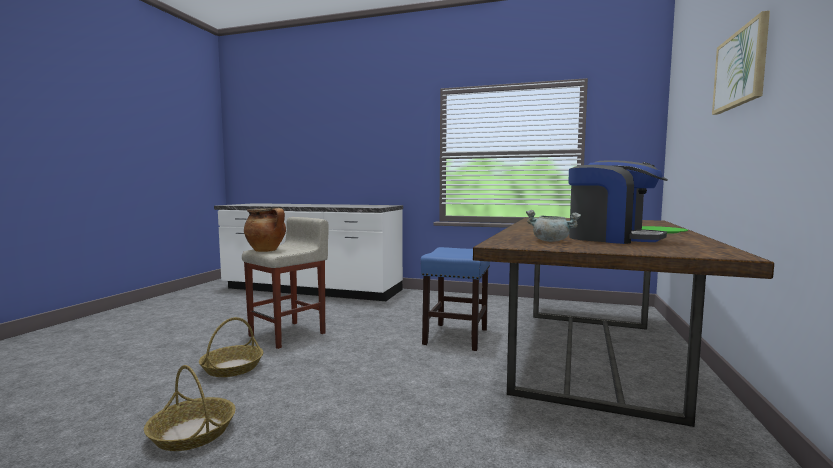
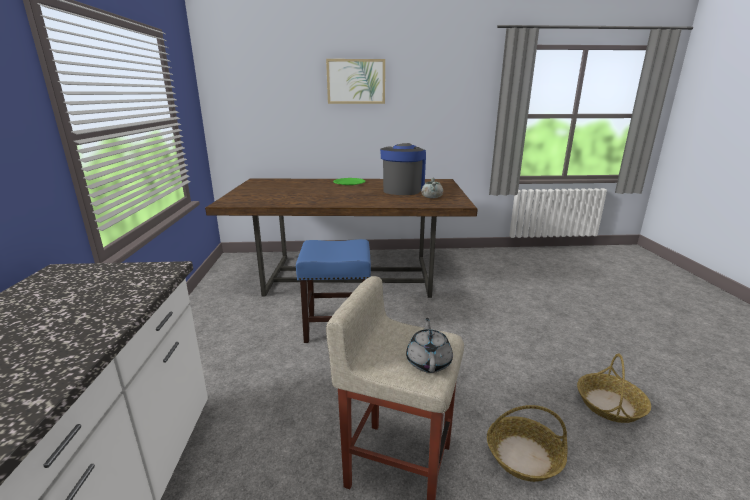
camera: 110 degrees left, 15 degrees up
cooking pot [244,208,286,252] -> grey teapot [406,318,453,373]

